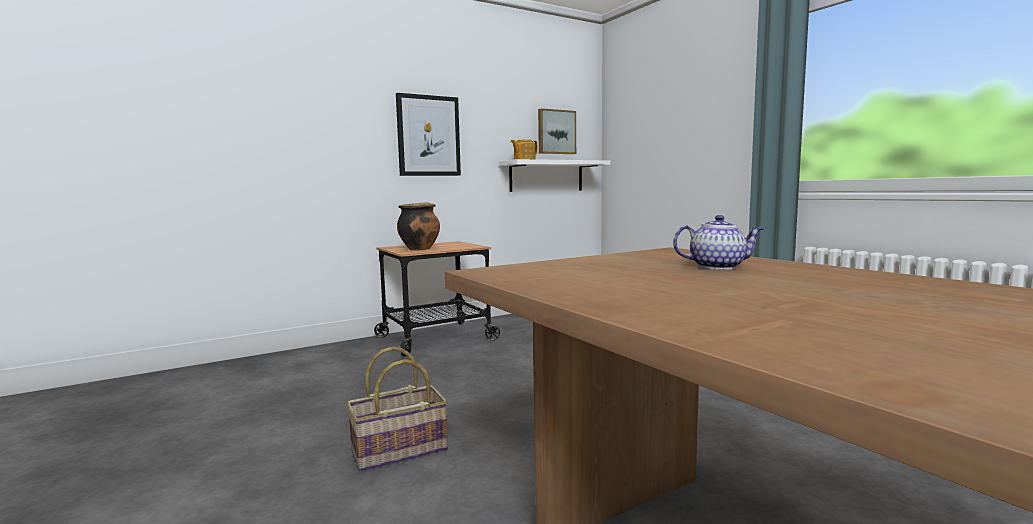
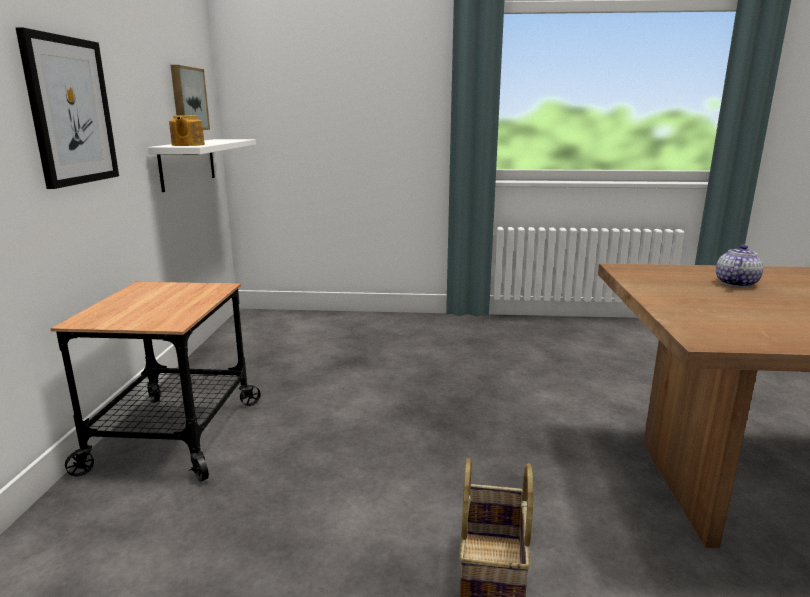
camera: 55 degrees left, 10 degrees up
cooking pot [397,202,440,251] -> none

